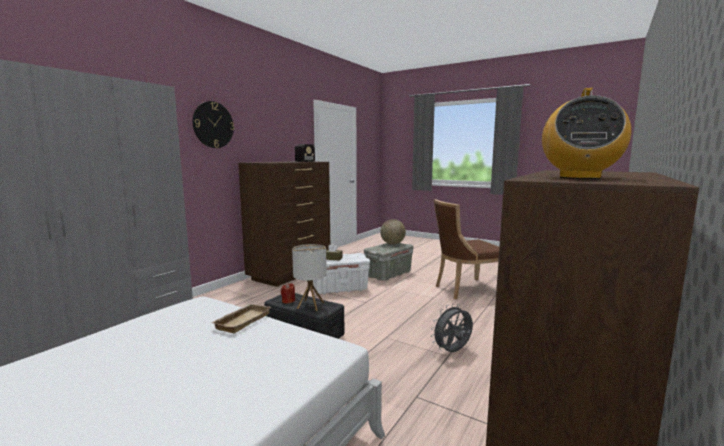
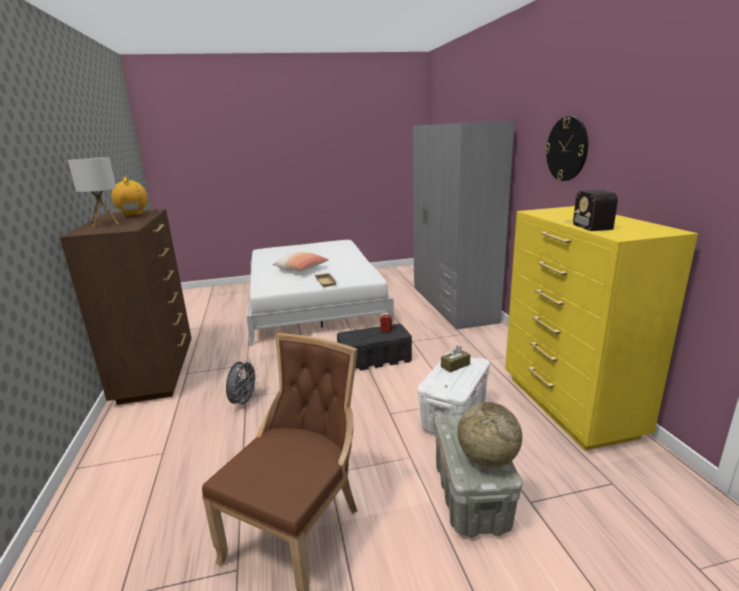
camera: 135 degrees right, 10 degrees up
brown dresser [238,161,330,287] -> yellow dresser [505,206,698,451]
table lamp [292,244,327,311] -> table lamp moved to [68,157,119,227]
none -> pillow [272,252,329,271]

